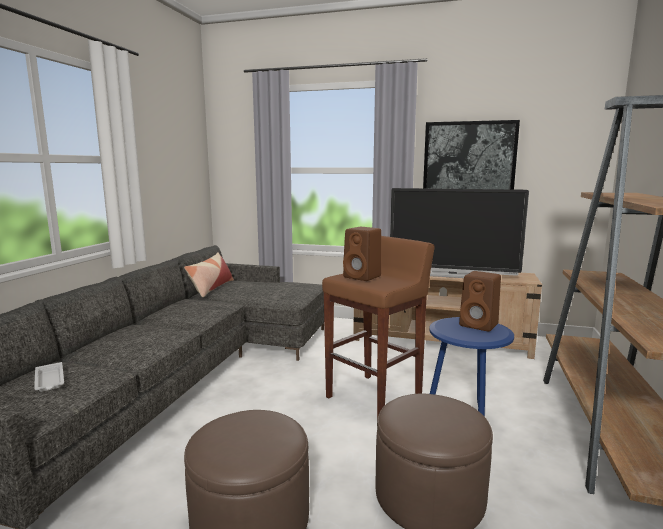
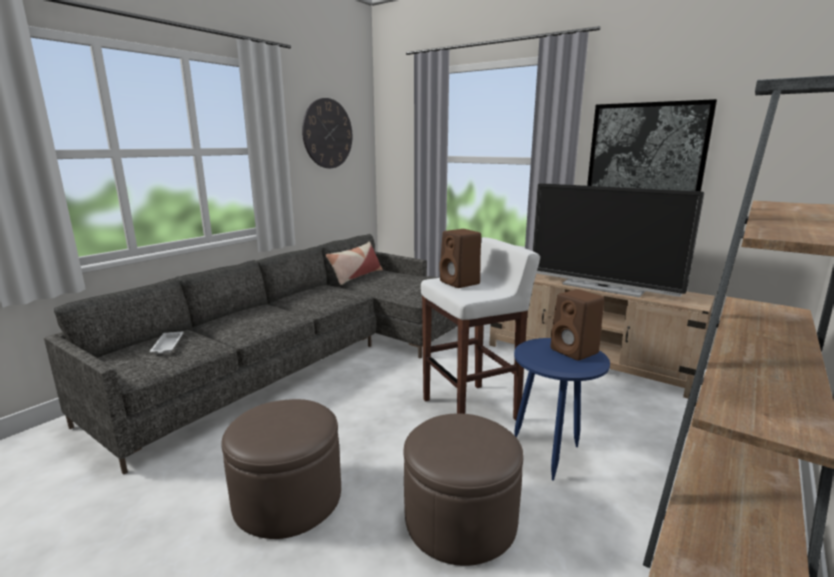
camera: 20 degrees right, 5 degrees up
brown stool [322,236,435,419] -> white stool [421,237,540,420]
none -> wall clock [302,98,352,168]

